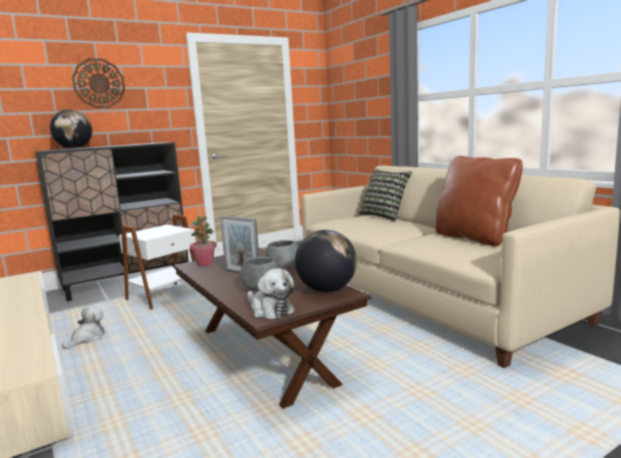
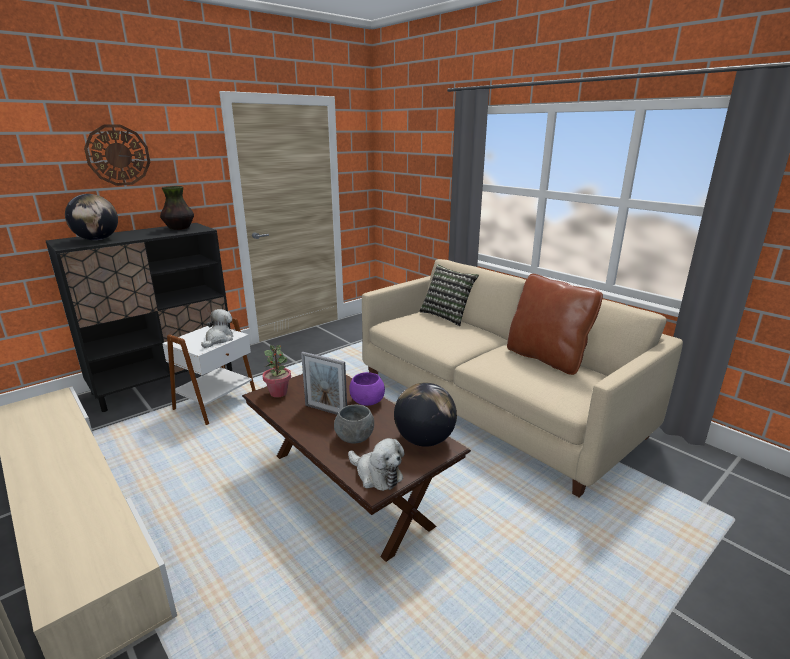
camera: 10 degrees left, 10 degrees up
plush toy [62,306,105,349] -> plush toy moved to [201,309,233,348]
grey bowl [266,240,298,270] -> purple bowl [349,372,385,406]
none -> vase [160,186,194,230]

